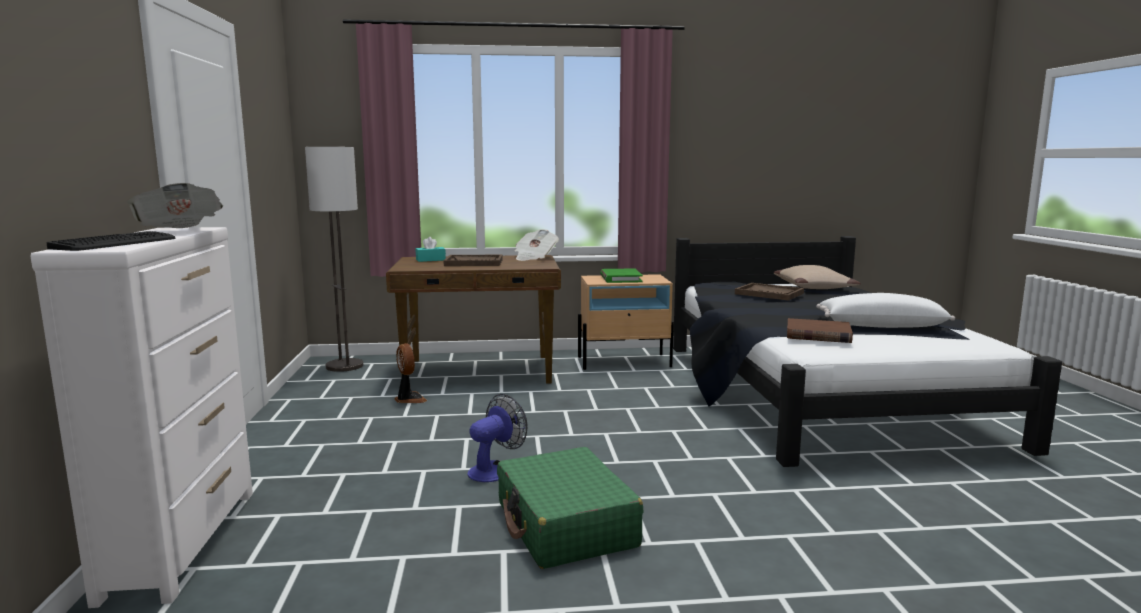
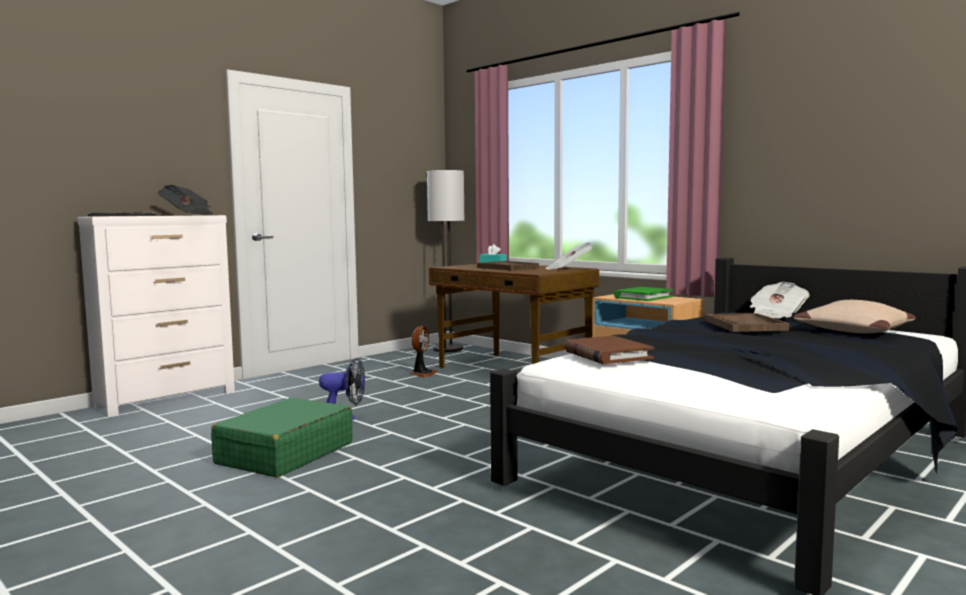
camera: 50 degrees right, 5 degrees down
white pillow [816,293,955,328] -> none
none -> newspaper [750,282,810,319]

